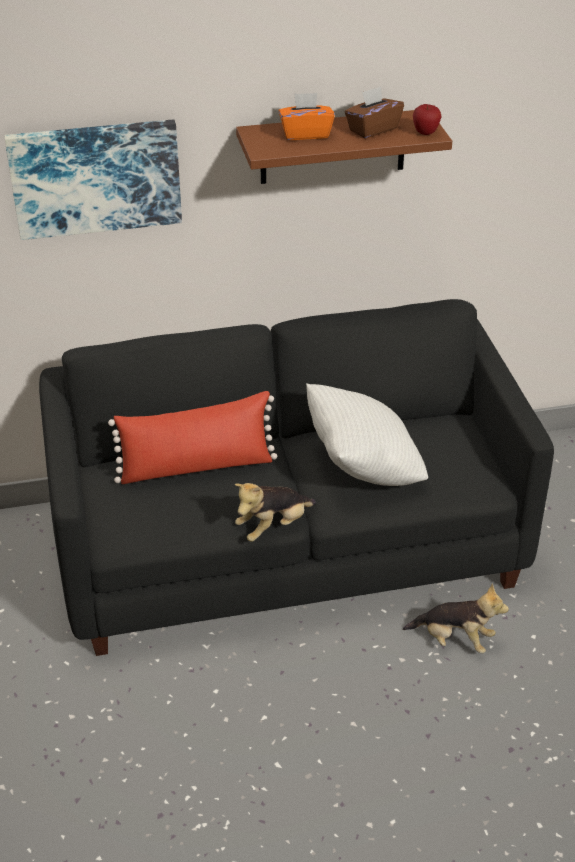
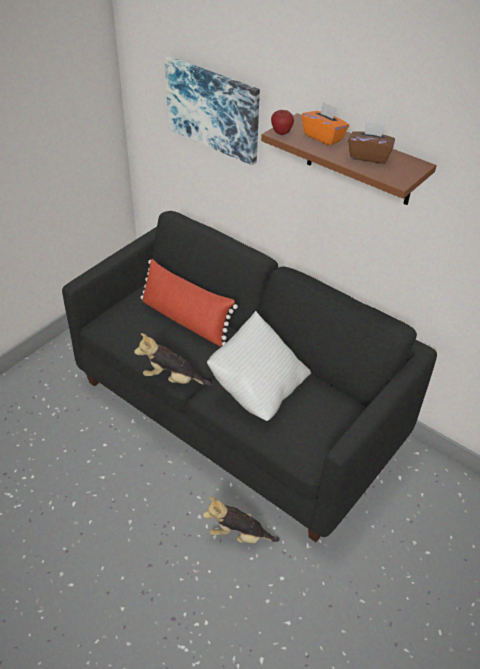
camera: 50 degrees right, 5 degrees up
plush toy [403,584,509,654] -> plush toy turned 120 degrees clockwise [203,497,279,544]
apple [413,104,442,135] -> apple moved to [271,110,294,135]

